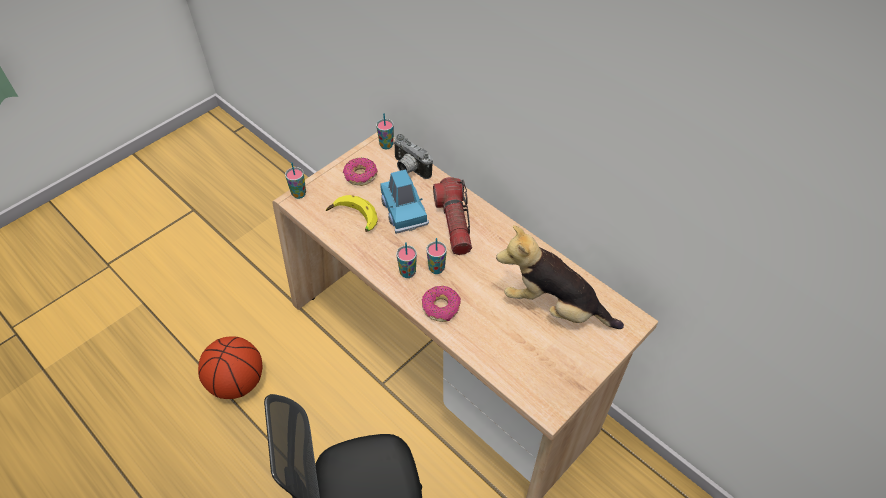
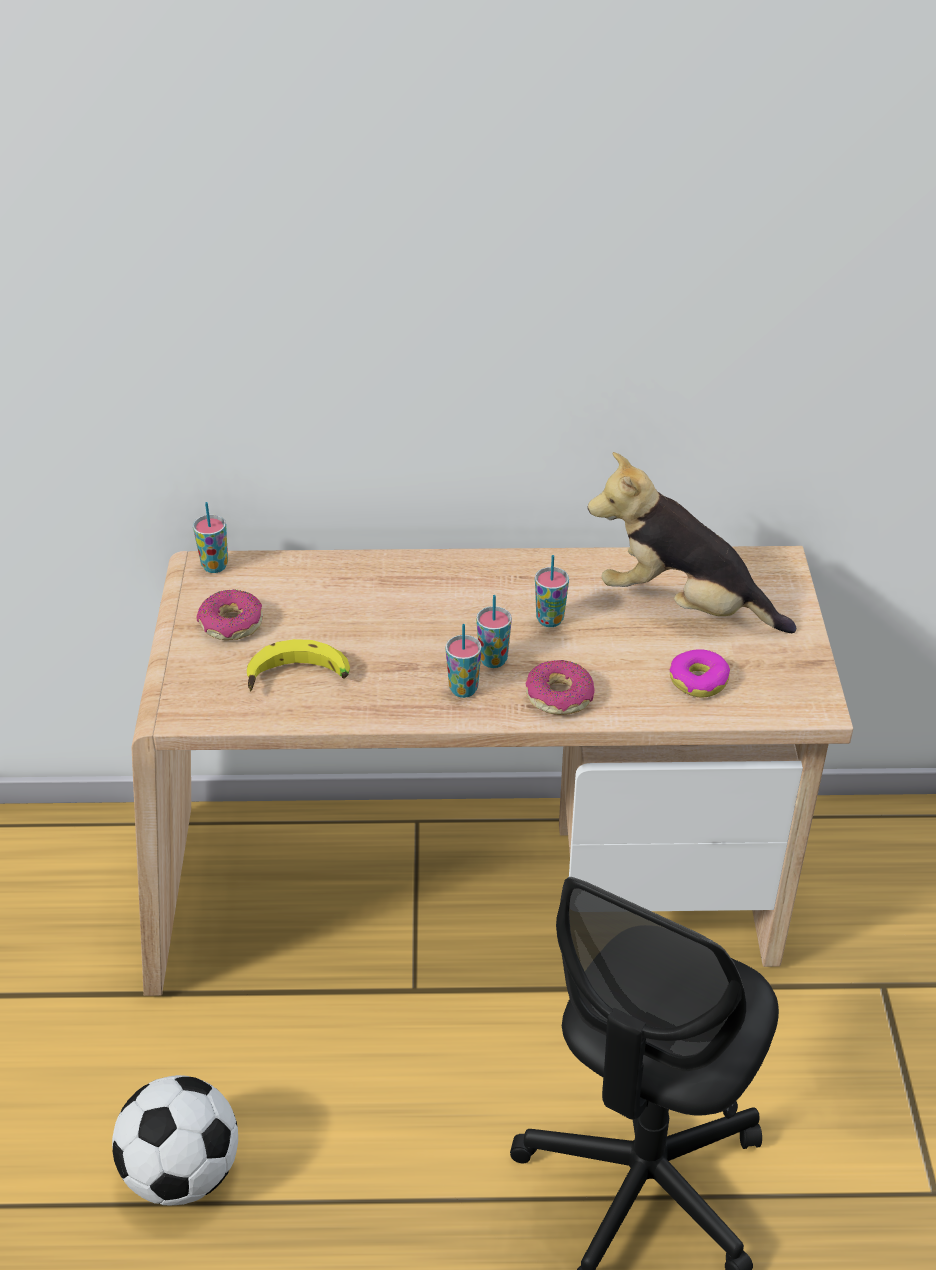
camera: 45 degrees left, 10 degrees down
basketball [198,336,262,399] -> football [112,1075,238,1205]
cup [285,162,306,199] -> cup moved to [535,555,569,627]
blue toy car [380,169,429,234] -> none
camera [393,134,433,179] -> none
flashlight [433,177,472,255] -> none
plush toy [496,225,624,329] -> plush toy turned 45 degrees clockwise [588,452,797,633]
none -> donut [670,649,730,698]

